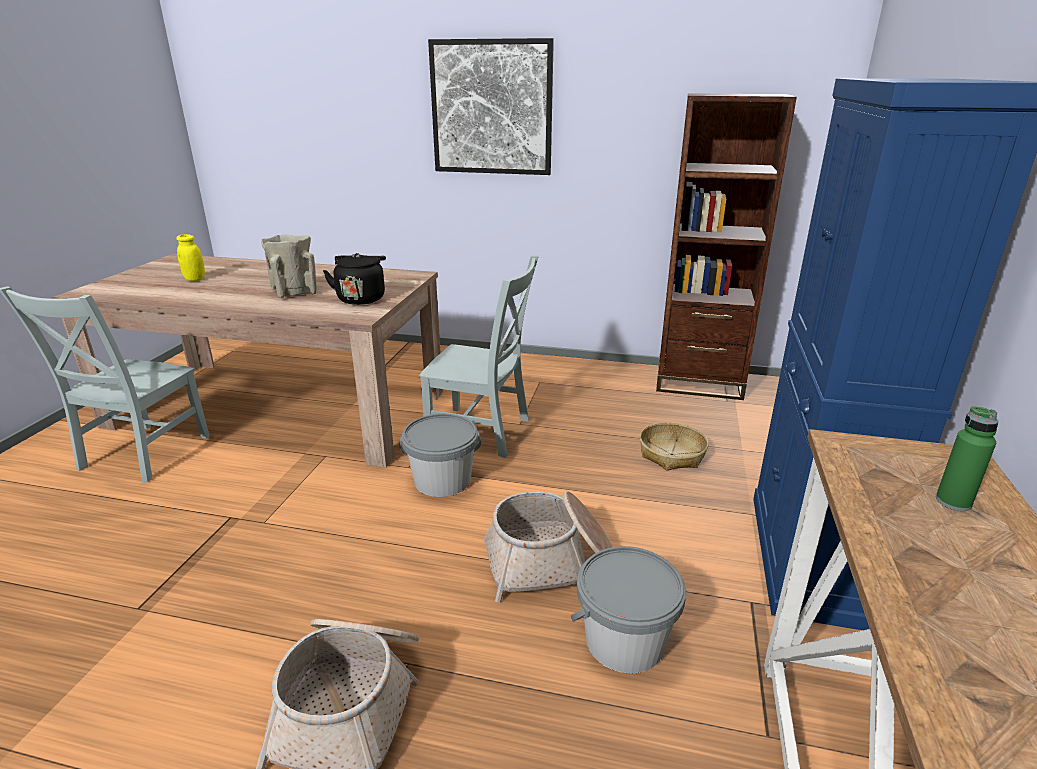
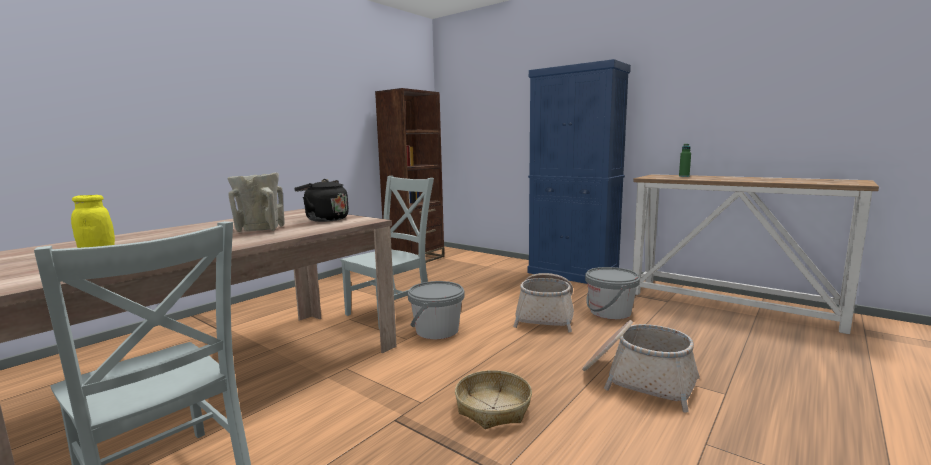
camera: 65 degrees left, 15 degrees down
picture [428,38,554,175] -> none
basket [640,422,709,471] -> basket moved to [455,370,532,429]

